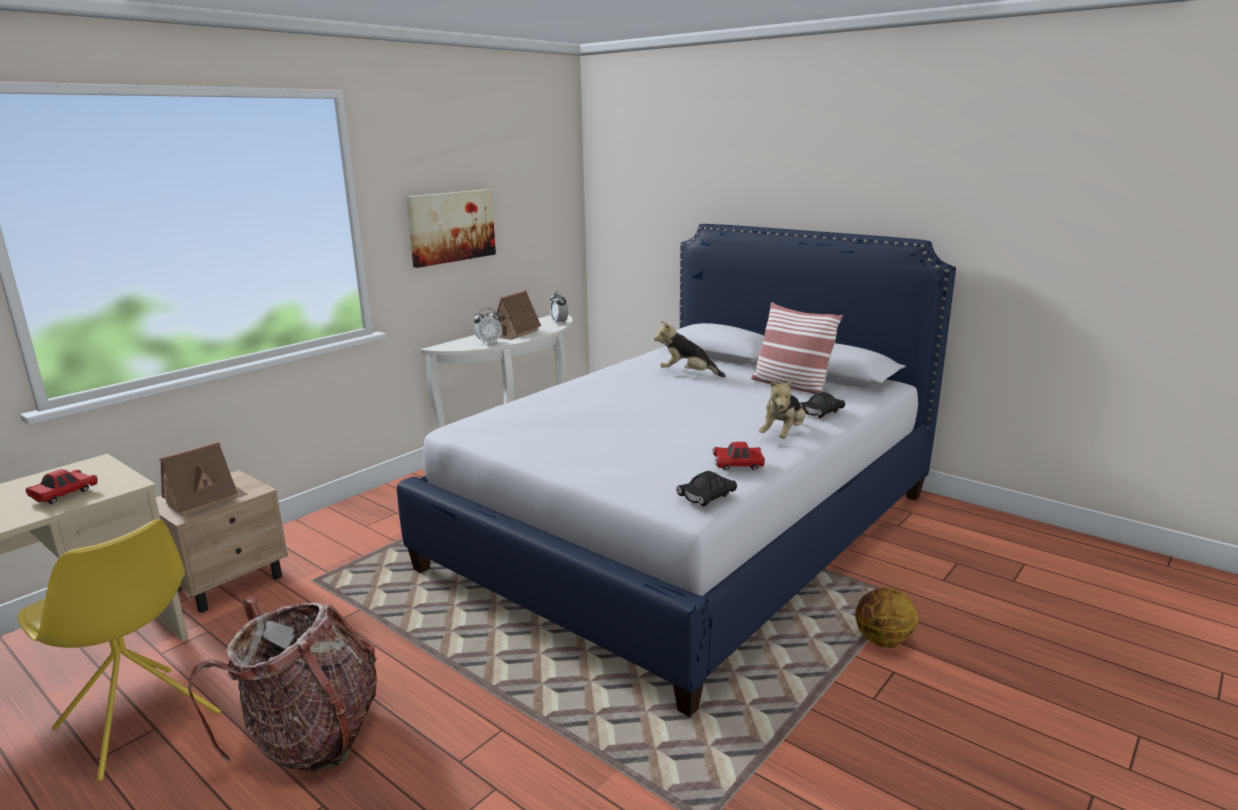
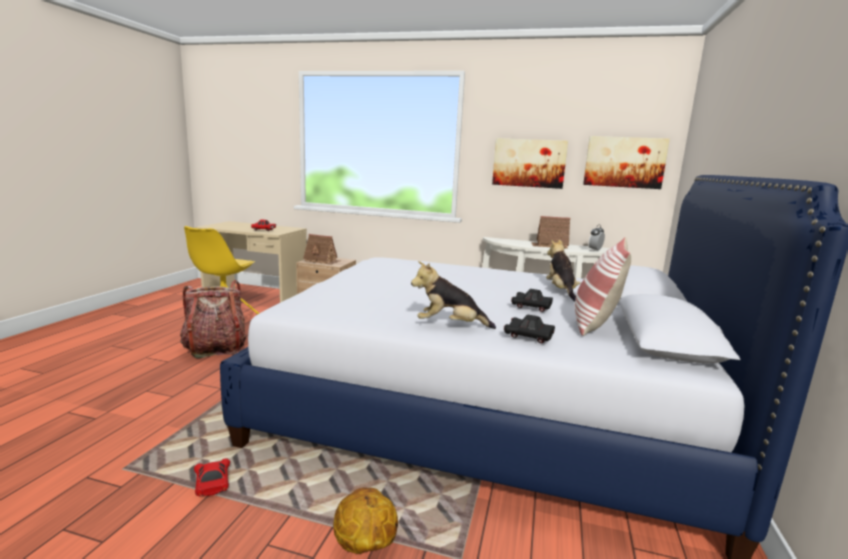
camera: 65 degrees right, 5 degrees down
alarm clock [474,308,502,345] -> none
black toy car [676,471,737,507] -> black toy car moved to [511,289,553,312]
red toy car [712,442,765,470] -> red toy car moved to [194,458,230,496]
none -> picture [583,136,670,189]

